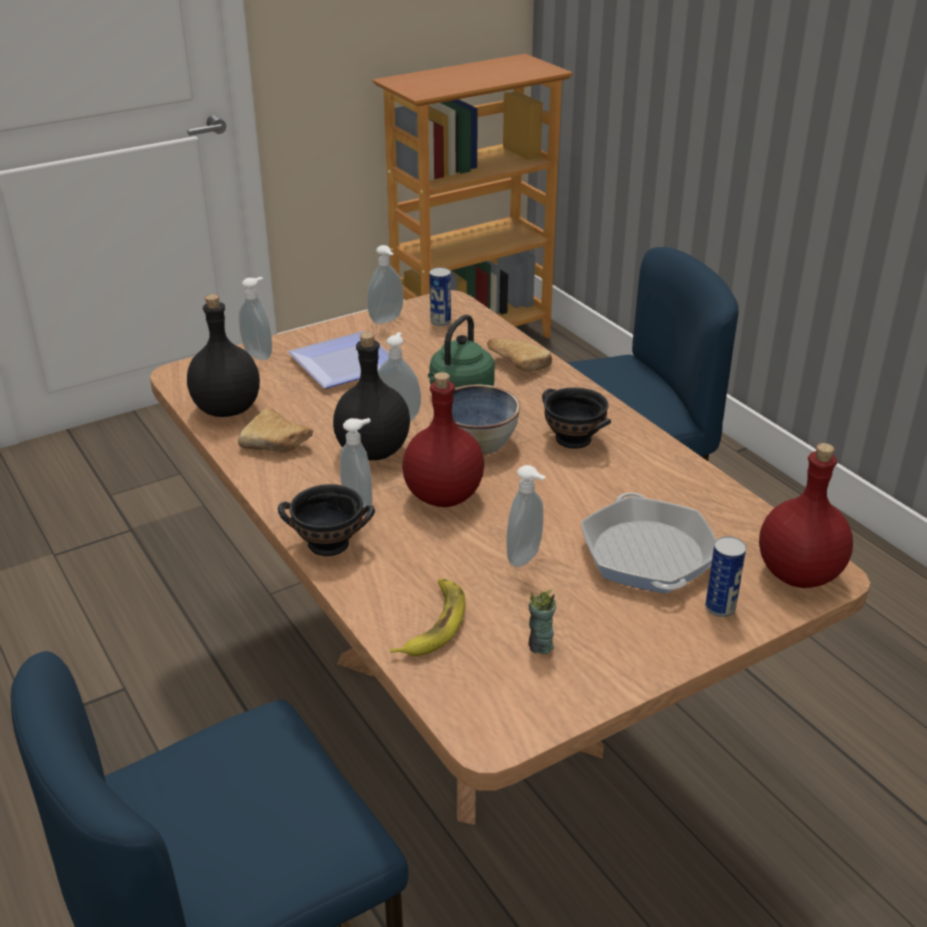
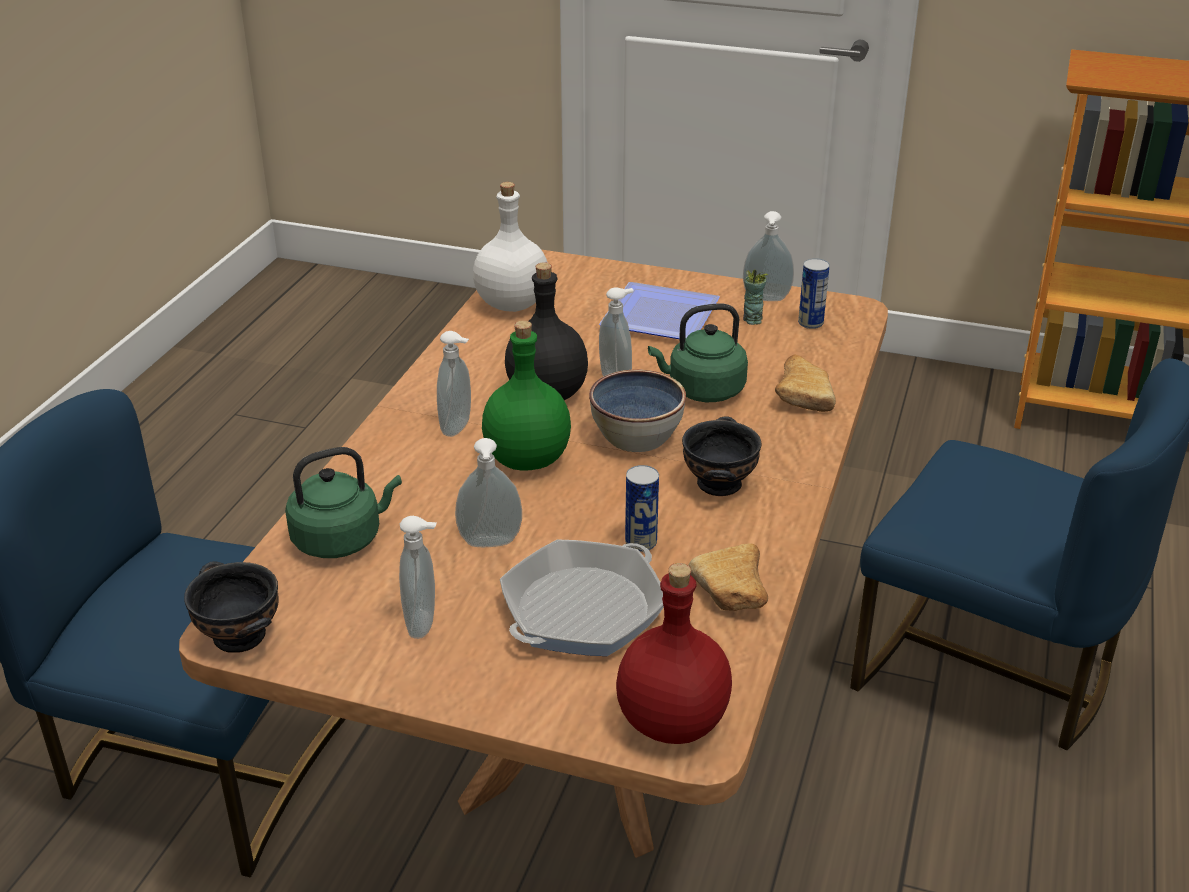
camera: 50 degrees right, 0 degrees up
black bottle [187,294,260,417] -> white bottle [473,182,547,312]
bread [238,408,313,453] -> bread moved to [688,543,768,611]
soap dispenser [239,277,272,360] -> soap dispenser moved to [399,516,437,639]
black bowl [278,484,375,556] -> black bowl moved to [184,561,279,653]
banana [390,578,465,656] -> green kettle [285,447,402,558]
red bottle [402,372,484,507] -> green bottle [482,320,571,470]
cup [529,590,556,654] -> cup moved to [743,269,768,325]
can [705,537,746,617] -> can moved to [625,465,659,552]

